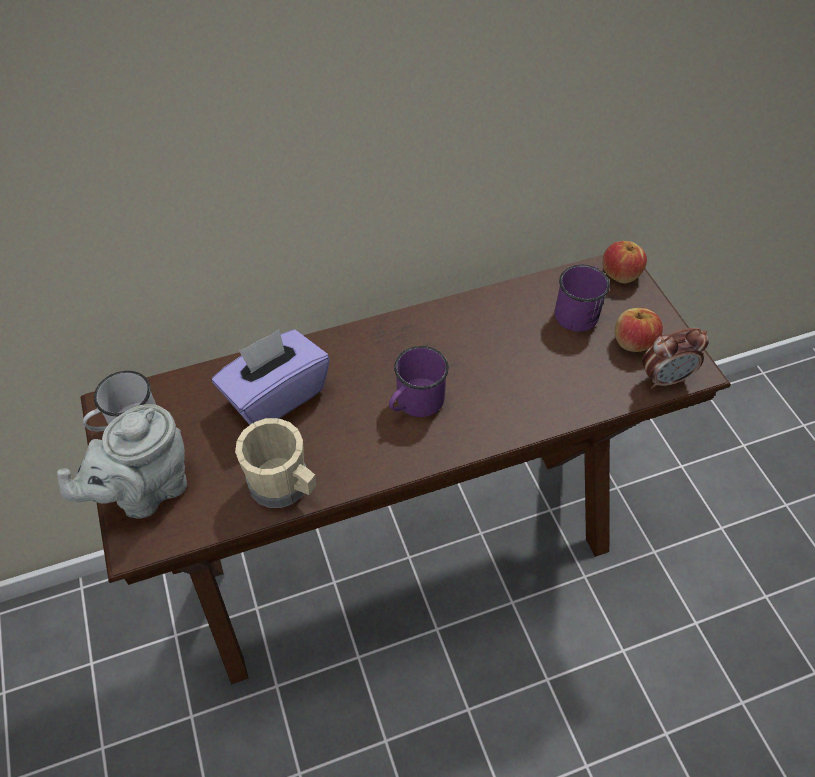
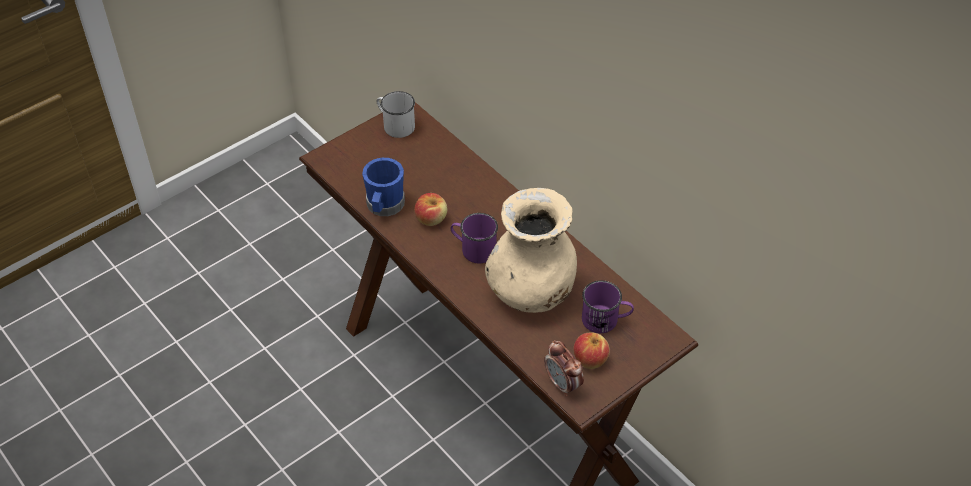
camera: 70 degrees right, 5 degrees down
grey teapot [57,404,187,519] -> none
purple tissue box [212,330,330,425] -> none
beige mug [235,418,316,508] -> blue mug [362,158,405,216]
apple [602,241,647,283] -> apple moved to [414,193,447,226]
none -> beige vase [485,188,577,313]

